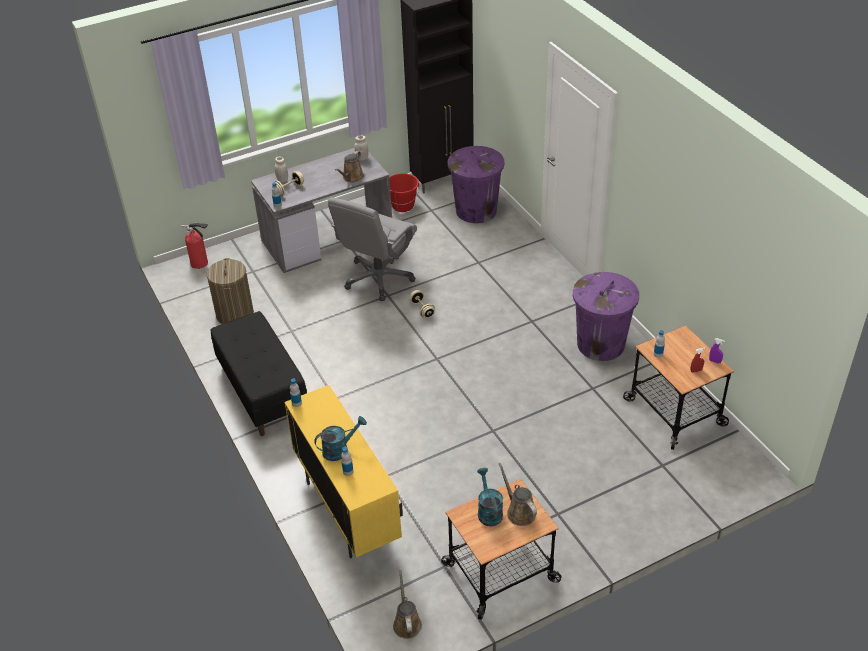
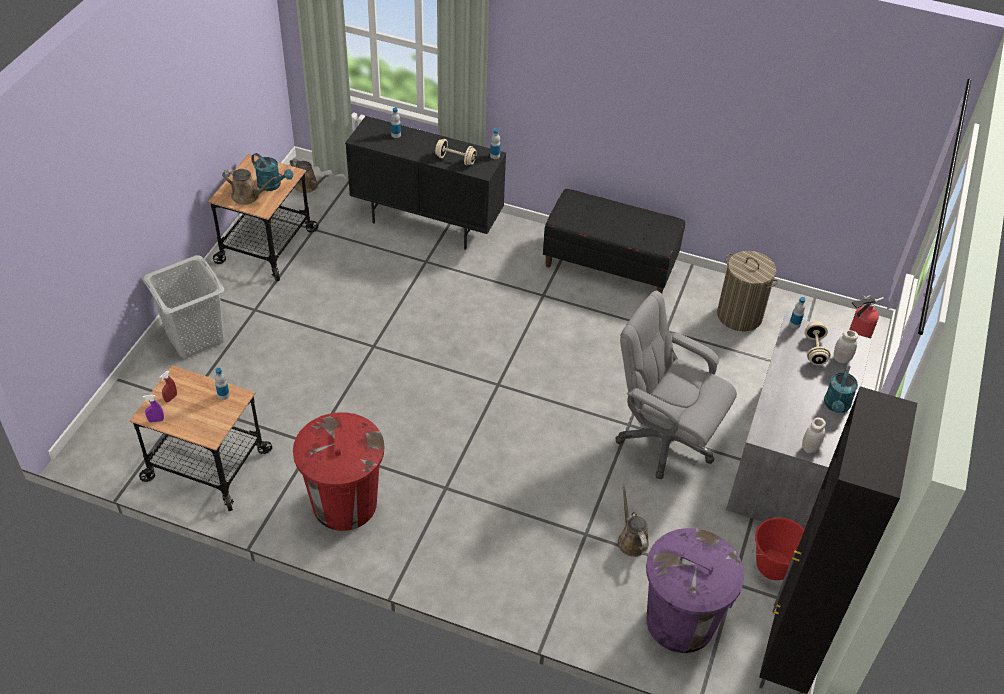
camera: 135 degrees right, 5 degrees up
yellow cabinet [284,385,403,558] -> black cabinet [345,116,506,250]
turquoise watering can [314,416,367,461] -> turquoise watering can moved to [824,365,858,413]
grey office chair [328,197,417,301] -> grey office chair turned 45 degrees counterclockwise [616,291,737,479]
brown watering can [335,151,364,182] -> brown watering can moved to [618,484,649,557]
beige dumbbell [410,290,435,318] -> beige dumbbell moved to [435,139,477,166]
purple trash can [573,272,639,361] -> red trash can [293,412,384,531]
none -> grey laundry basket [142,255,224,358]

